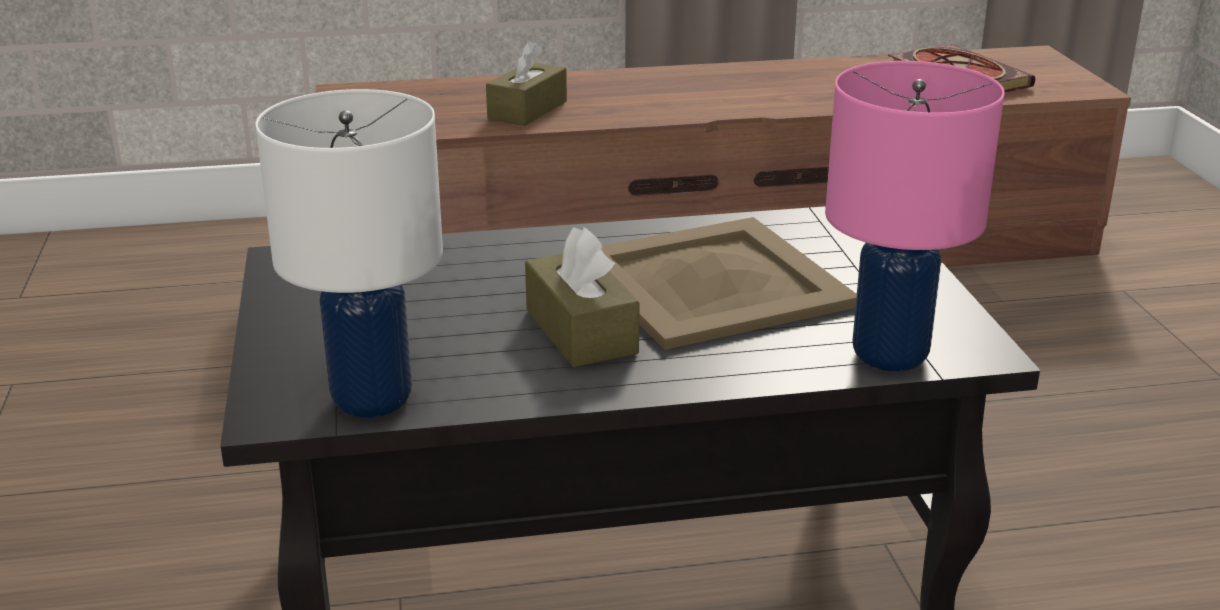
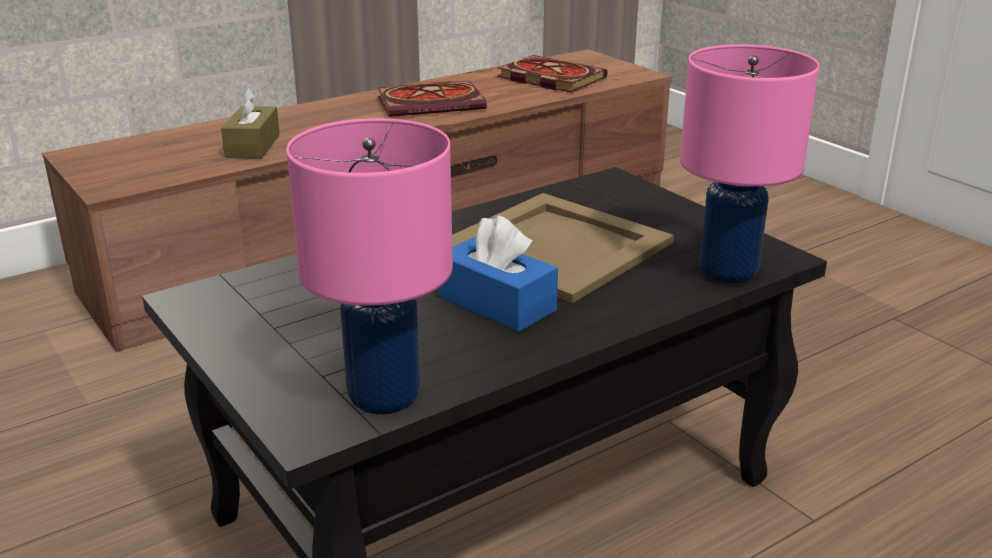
camera: 25 degrees left, 0 degrees up
white table lamp [255,89,443,418] -> pink table lamp [287,118,453,414]
brown tissue box [525,227,640,367] -> blue tissue box [438,215,558,332]
none -> book [378,81,487,117]

